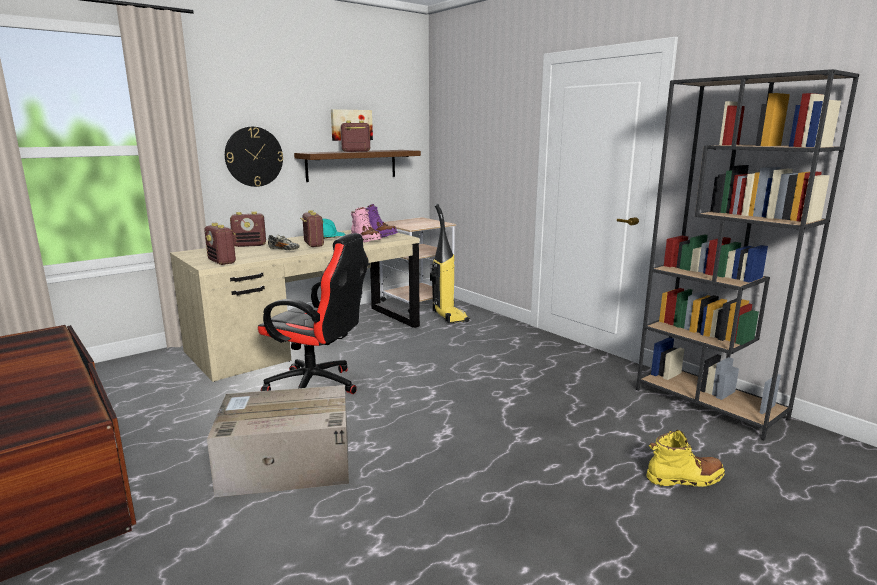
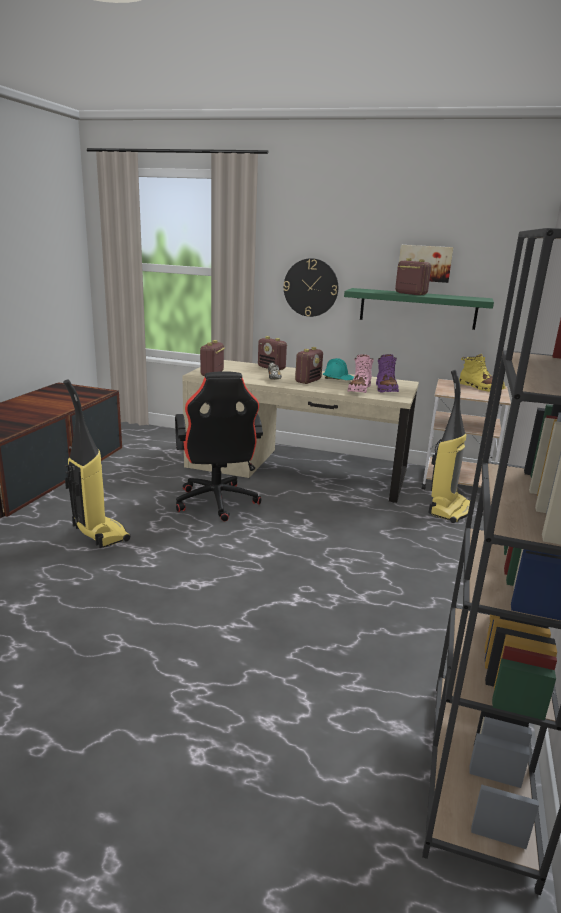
camera: 55 degrees right, 5 degrees up
cardboard box [207,385,349,497] -> vacuum cleaner [63,379,130,548]
brown shelf [294,150,421,182] -> green shelf [344,288,494,330]
yellow boot [646,430,725,487] -> yellow boot moved to [459,354,505,392]

